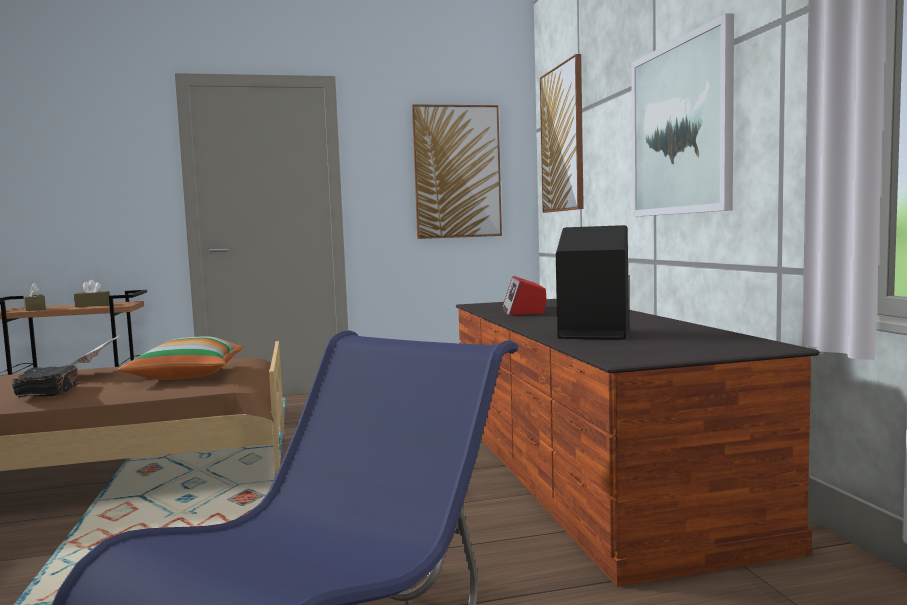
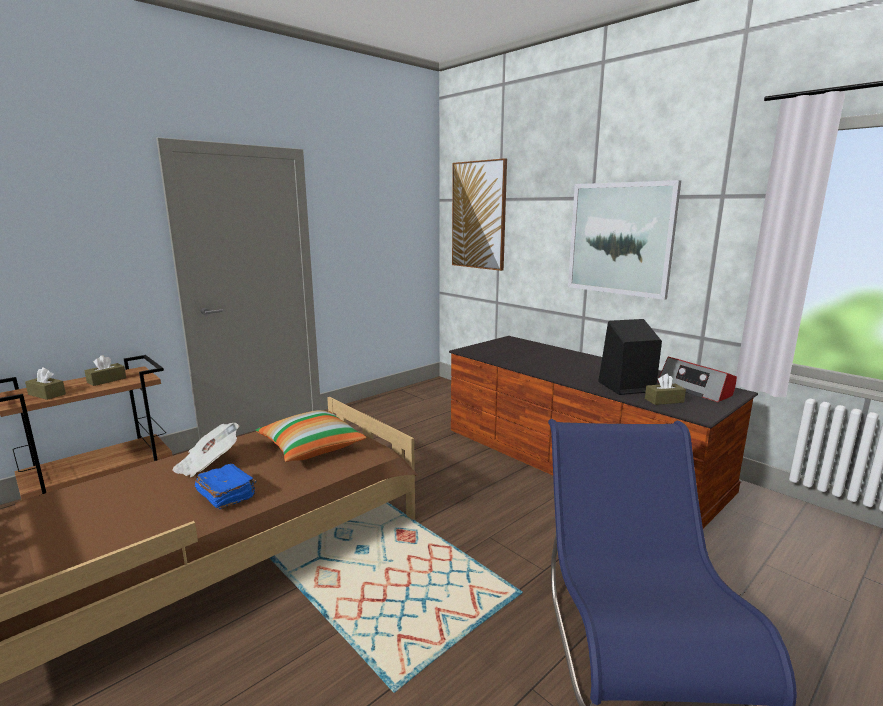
camera: 30 degrees left, 10 degrees up
black book [12,365,79,398] -> blue book [195,464,256,509]
picture [412,104,502,239] -> none
radio [502,276,546,315] -> radio moved to [657,357,737,402]
none -> brown tissue box [645,374,686,405]

